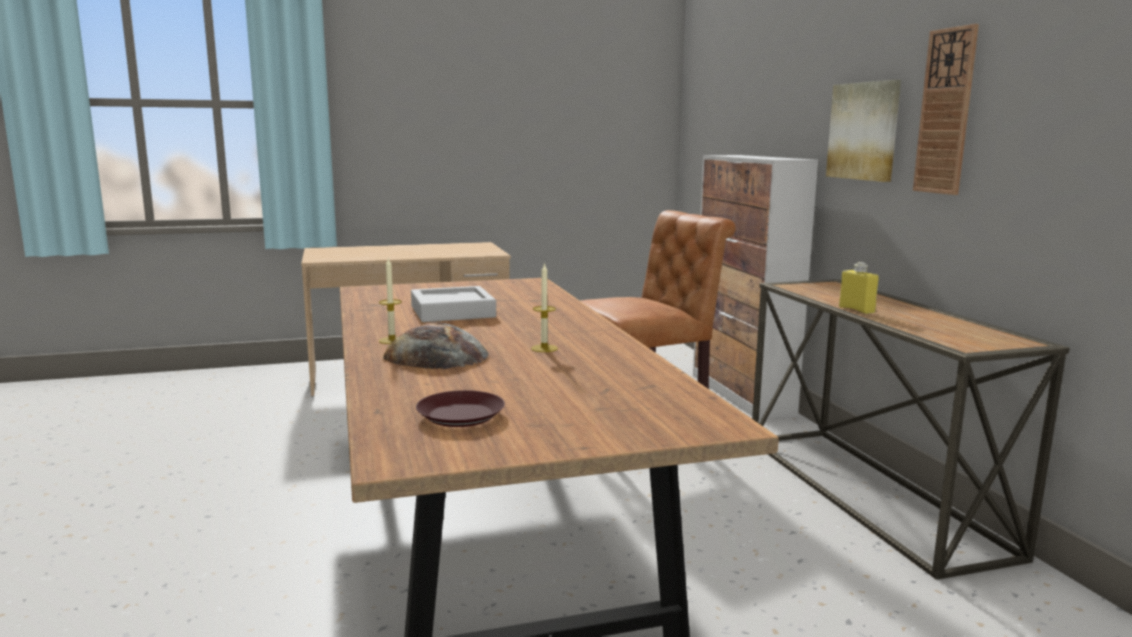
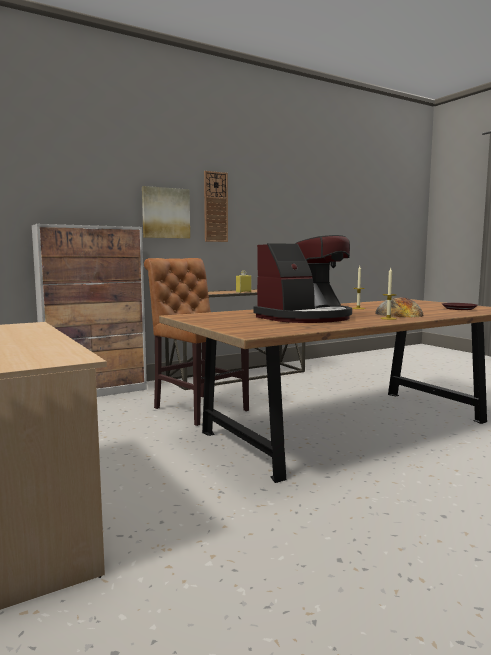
camera: 105 degrees left, 5 degrees down
grey tray [411,286,496,322] -> coffee machine [254,235,352,323]

